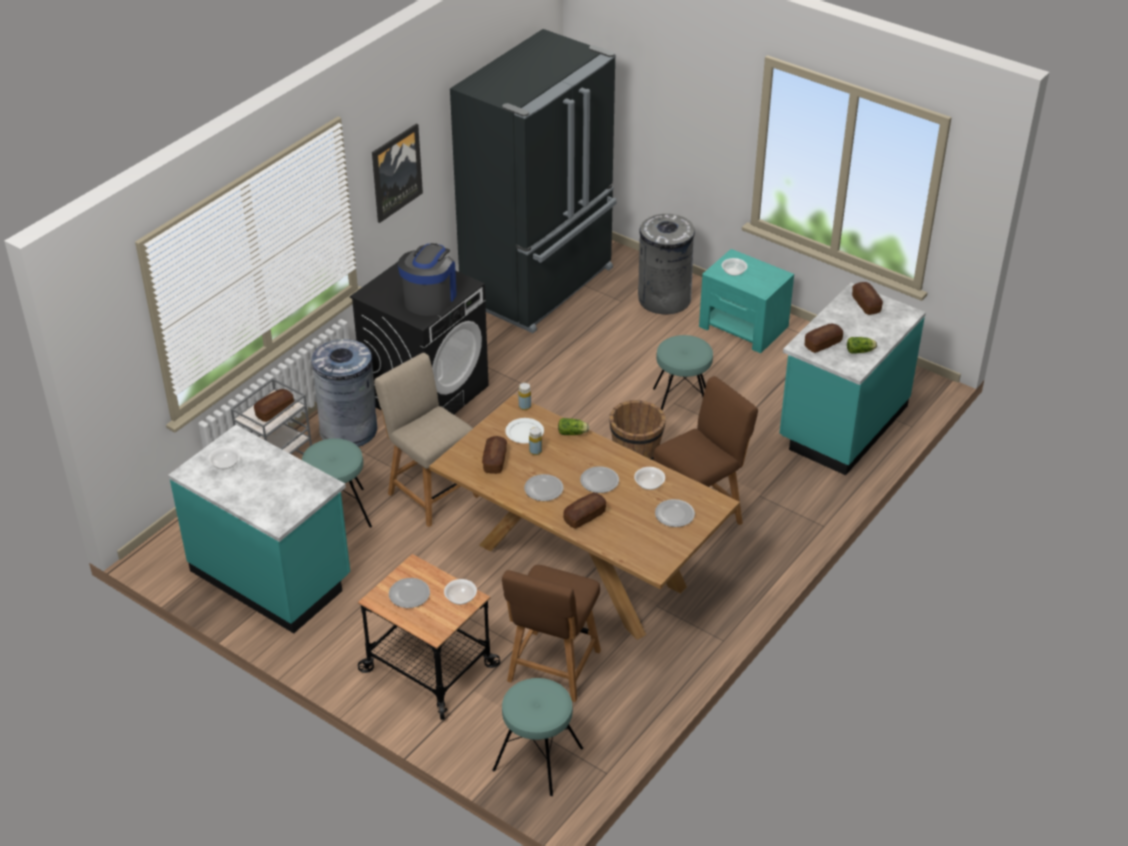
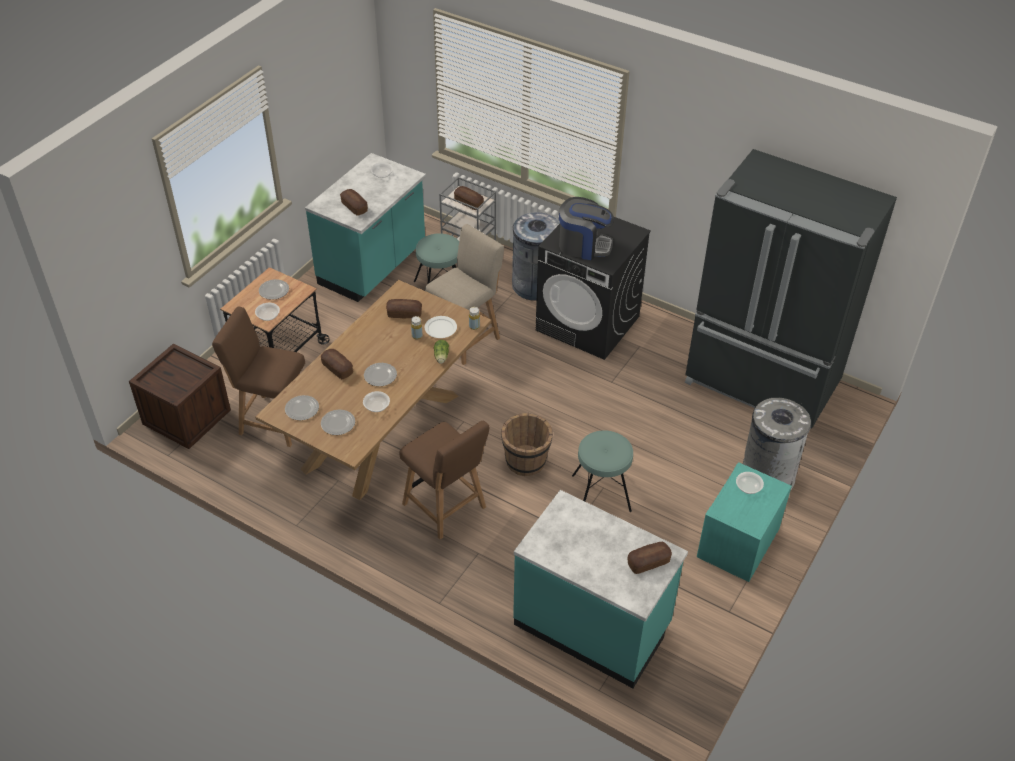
camera: 85 degrees right, 5 degrees up
picture [372,123,423,223] -> none
turquoise stool [492,678,583,796] -> crate [129,344,231,449]
plate [524,474,563,501] -> plate moved to [285,395,319,420]
bread [804,324,843,353] -> bread moved to [340,189,368,216]
lettuce [847,337,877,354] -> none

